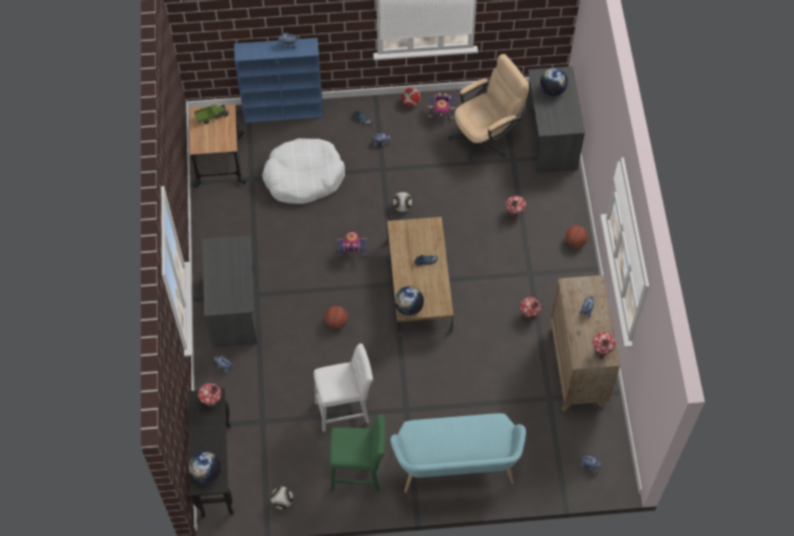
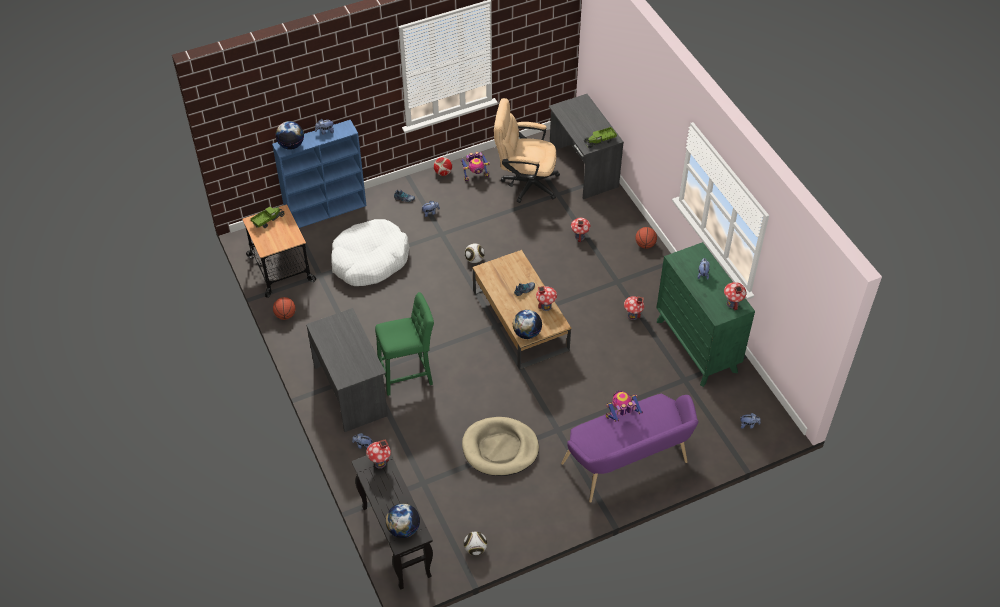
camera: 20 degrees left, 10 degrees down
white stool [314,343,373,432] -> beige dog bed [462,417,539,476]
basketball [325,306,348,329] -> basketball moved to [273,297,296,320]
green stool [330,414,386,492] -> green stool moved to [375,292,434,396]
toy robot [337,230,367,256] -> toy robot moved to [606,390,643,422]
turquoise bench [390,413,526,493] -> purple bench [561,394,698,503]
beige office chair [448,54,529,164] -> beige office chair turned 120 degrees counterclockwise [494,98,560,203]
globe [540,68,568,96] -> globe moved to [276,121,304,150]
brown dresser [549,275,620,412] -> green dresser [657,242,755,387]
none -> toy house [536,286,557,311]
none -> toy truck [584,127,617,149]

